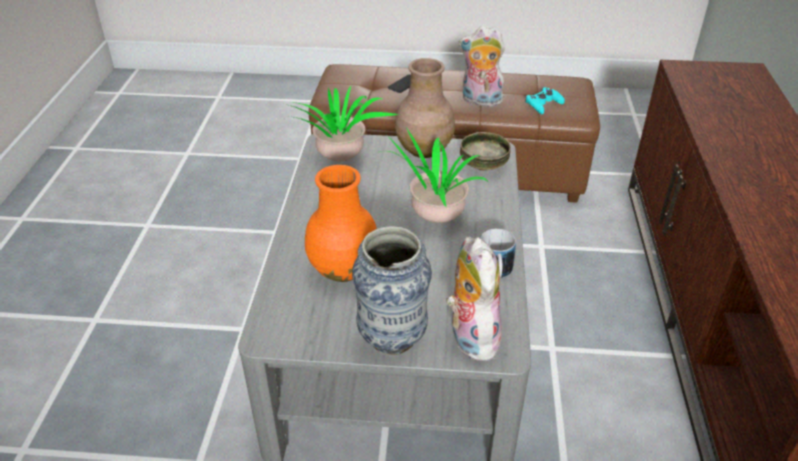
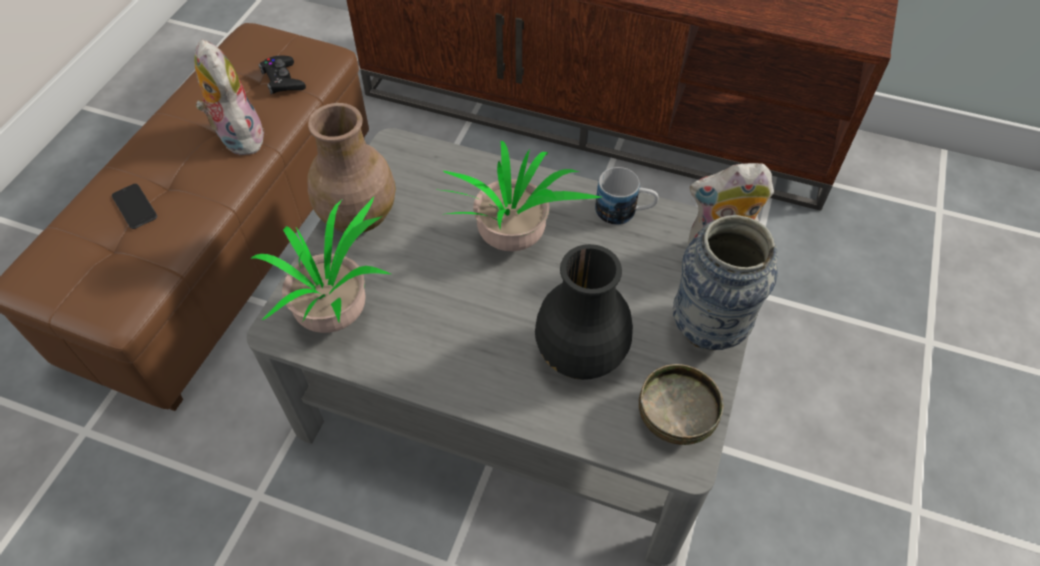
camera: 75 degrees left, 15 degrees up
orange vase [305,165,377,282] -> black vase [535,244,633,380]
plush toy [459,26,505,109] -> plush toy turned 120 degrees clockwise [194,39,264,155]
bowl [460,132,511,171] -> bowl moved to [639,364,724,445]
turquoise game controller [525,87,565,114] -> black game controller [258,56,306,94]

